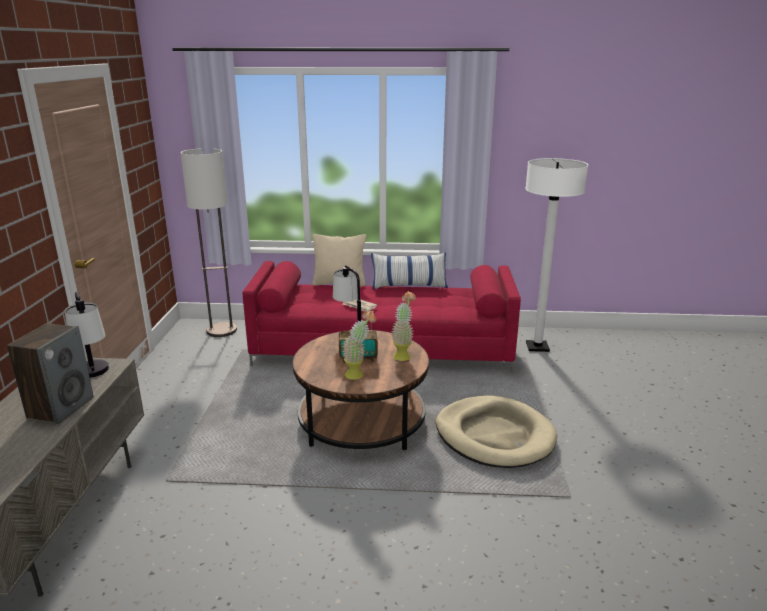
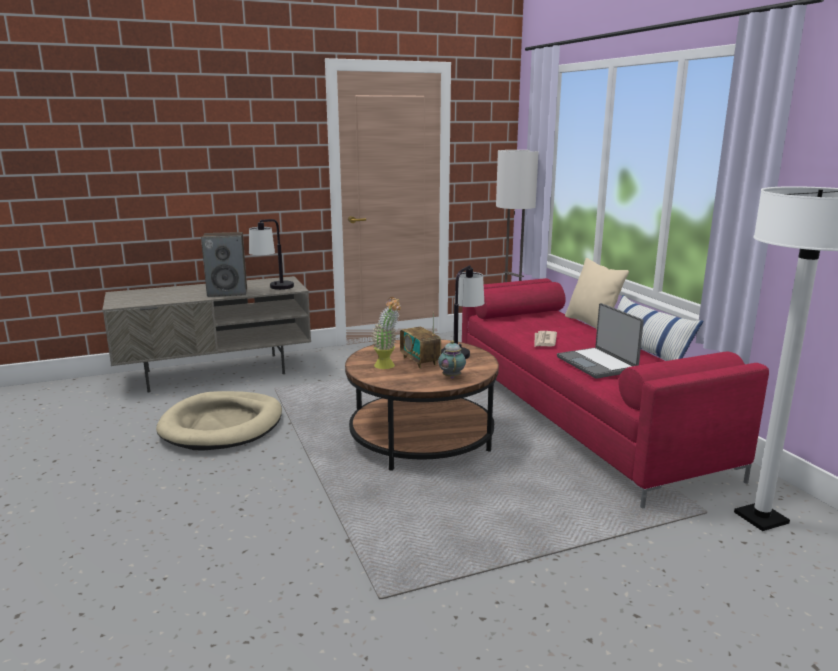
camera: 65 degrees right, 5 degrees down
potted plant [391,291,416,361] -> teapot [438,340,466,379]
beige dog bed [436,395,557,468] -> beige dog bed moved to [156,391,282,451]
none -> laptop [557,303,644,379]

